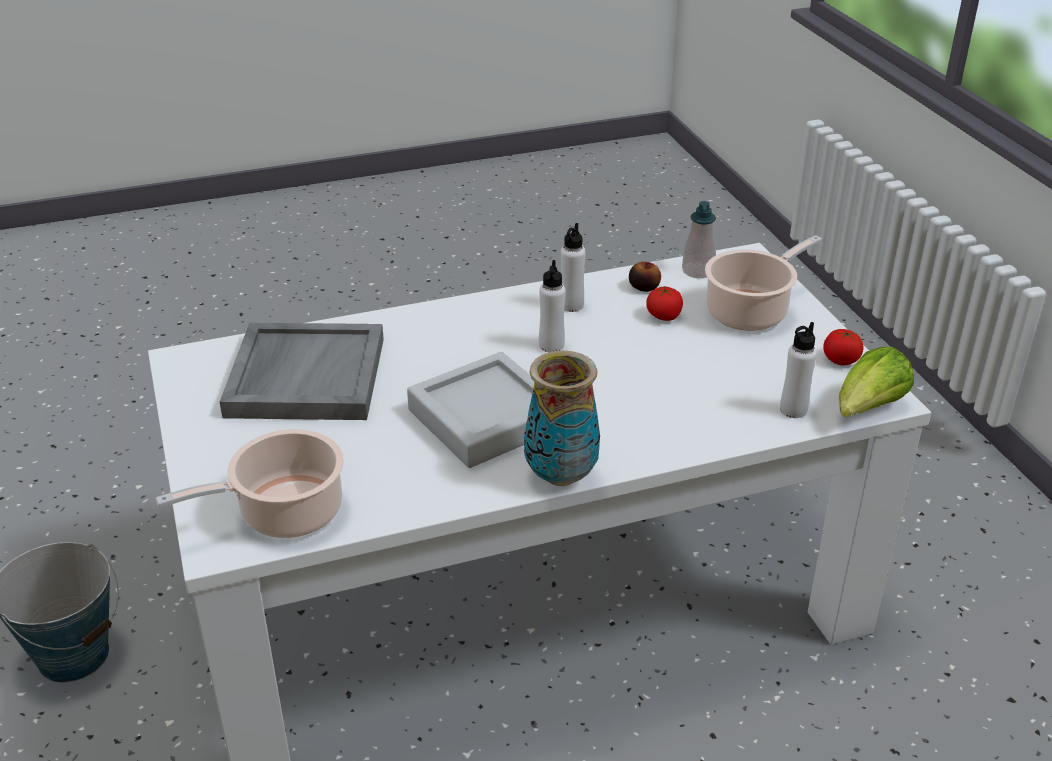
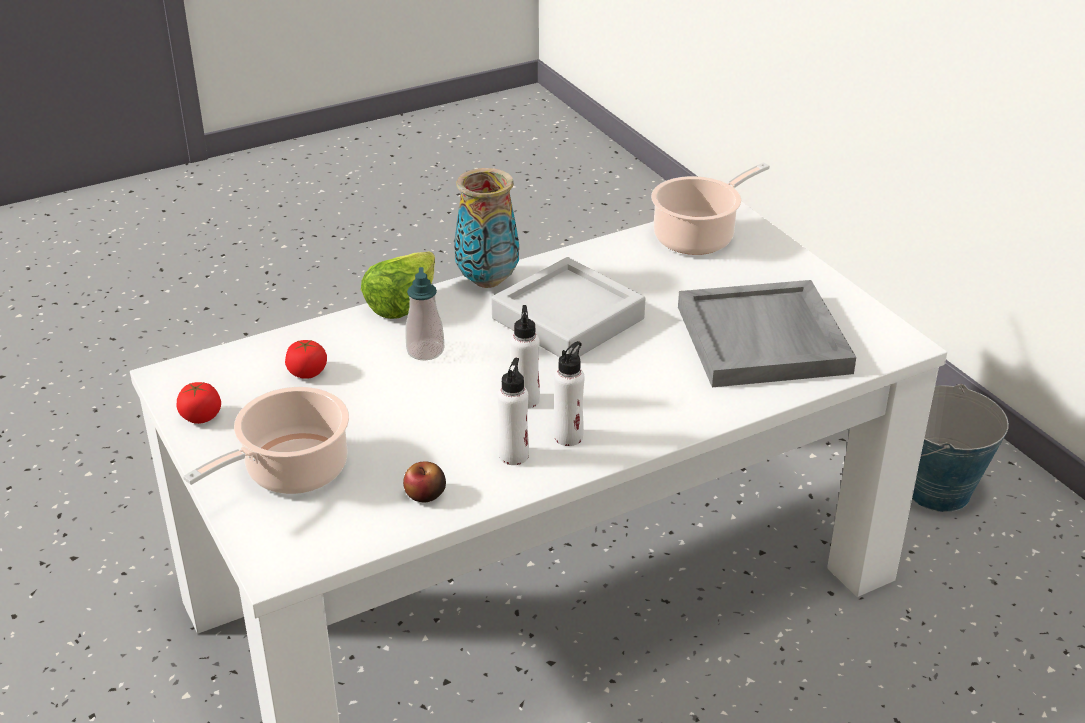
camera: 170 degrees right, 0 degrees up
tomato [646,286,683,321] -> tomato moved to [285,339,327,379]
soap dispenser [682,201,716,278] -> soap dispenser moved to [405,267,444,361]
white bottle [780,322,817,418] -> white bottle moved to [554,341,585,446]
lettuce [839,347,914,418] -> lettuce moved to [361,251,435,319]

